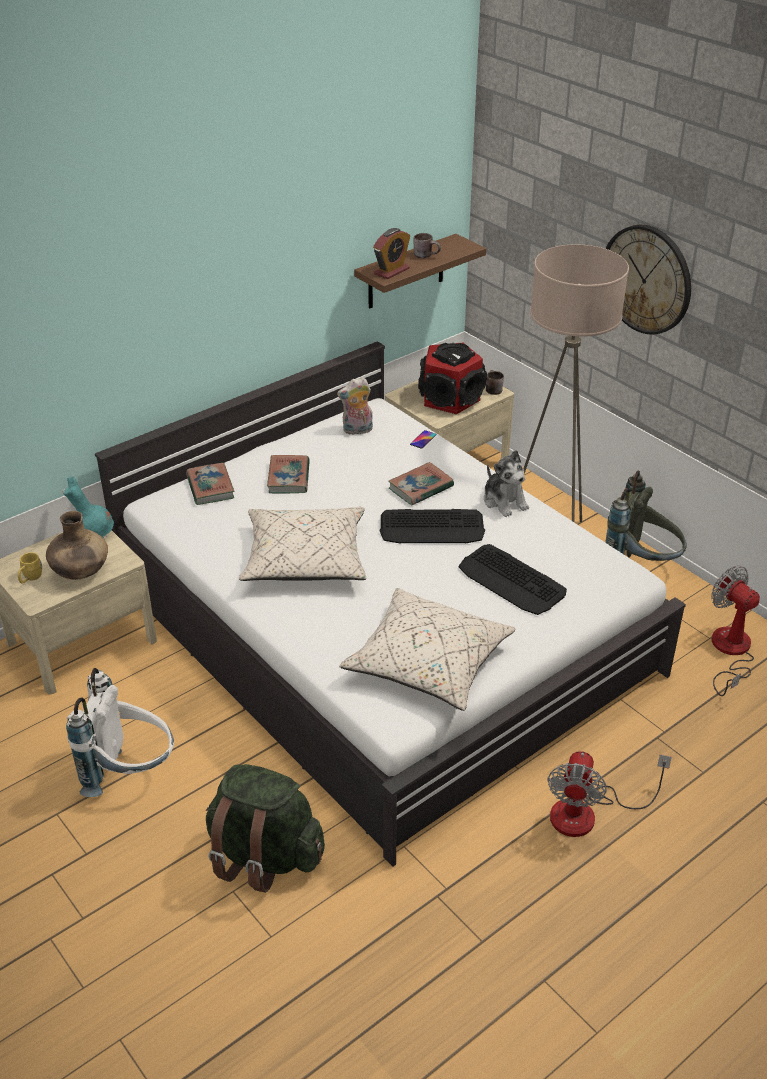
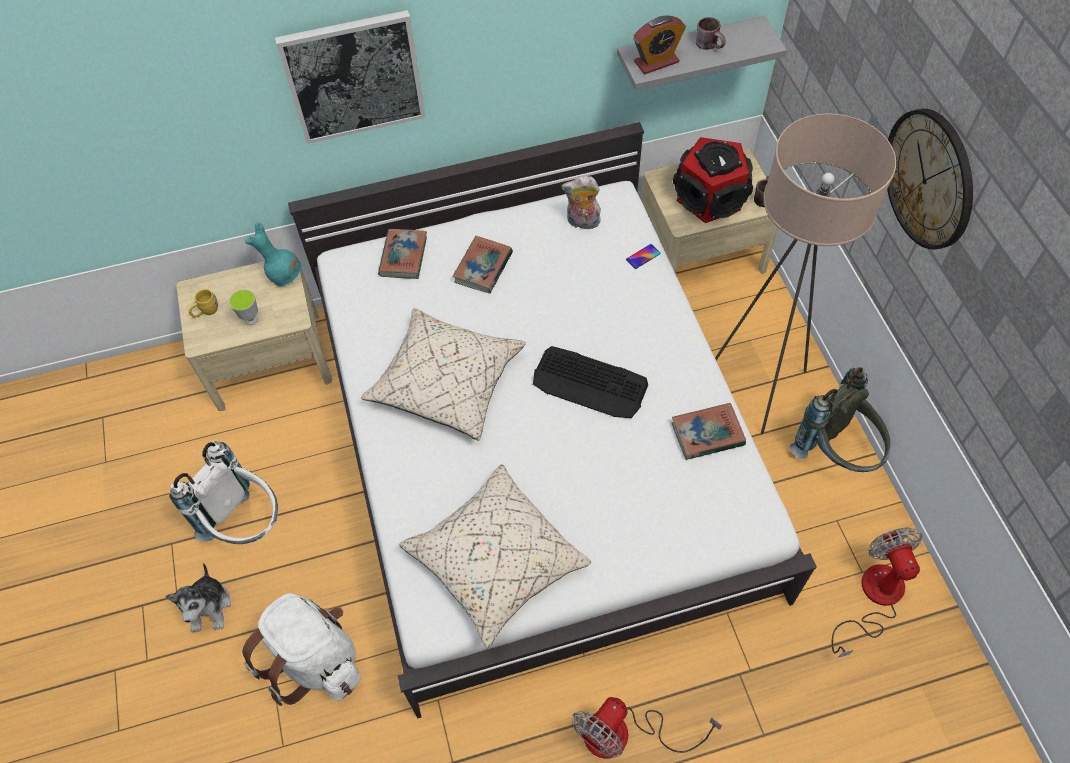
camera: 25 degrees right, 20 degrees up
brown vase [46,511,108,580] -> cup [229,289,258,325]
green backpack [206,764,325,893] -> white backpack [242,593,361,706]
brown shelf [354,234,486,309] -> grey shelf [617,16,787,91]
book [388,462,454,505] -> book moved to [671,403,746,460]
keyboard [459,544,567,615] -> none
plush toy [484,450,529,517] -> plush toy moved to [166,563,231,633]
none -> picture [275,10,426,144]

